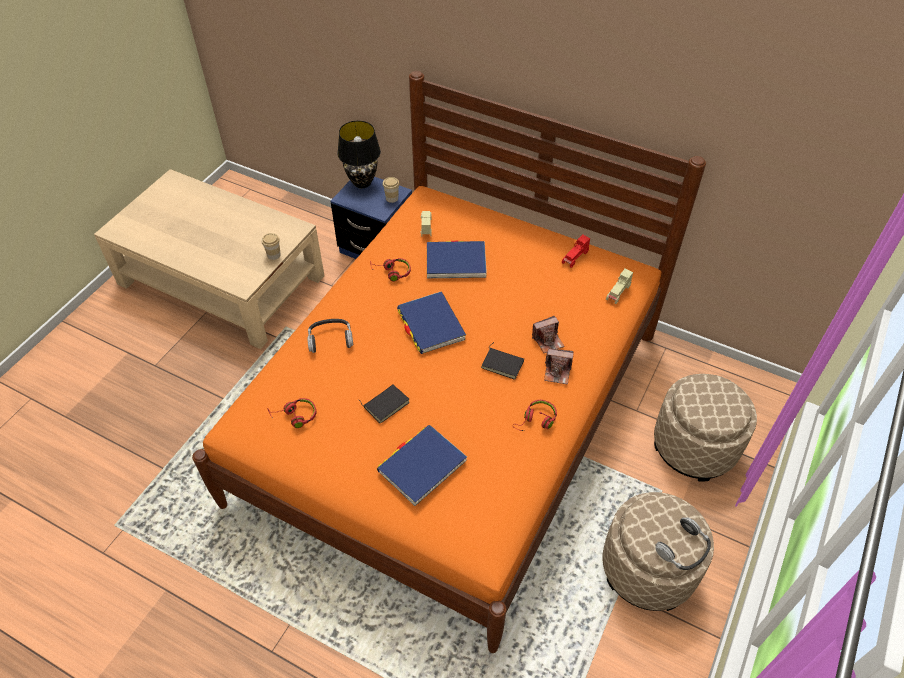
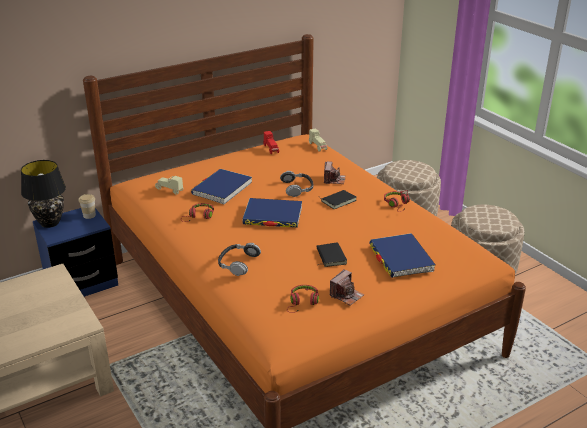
camera: 60 degrees left, 20 degrees down
cup [261,233,281,260] -> none
camera [544,349,574,385] -> camera moved to [330,270,365,305]
headphones [655,517,711,570] -> headphones moved to [280,171,313,197]

